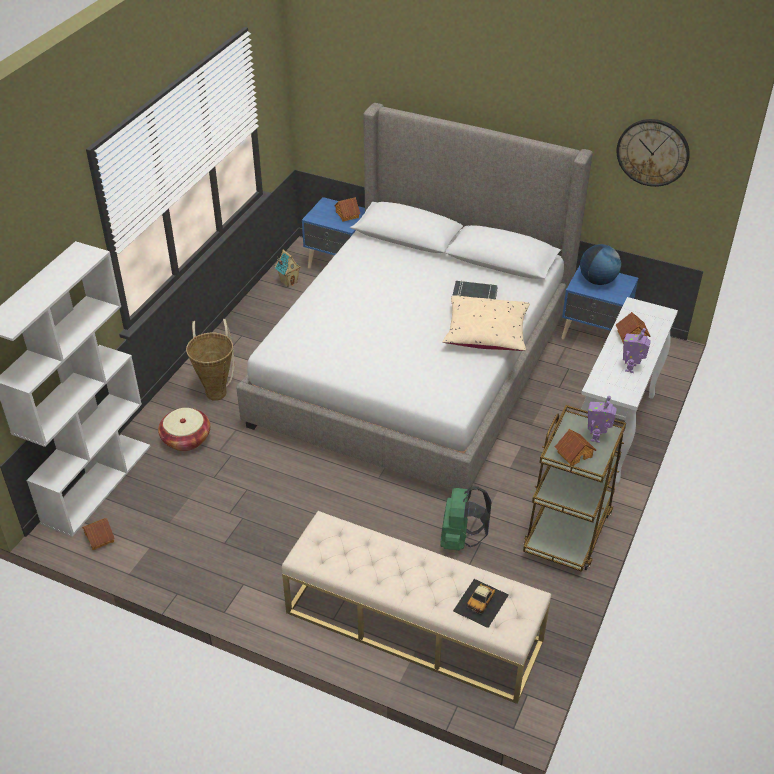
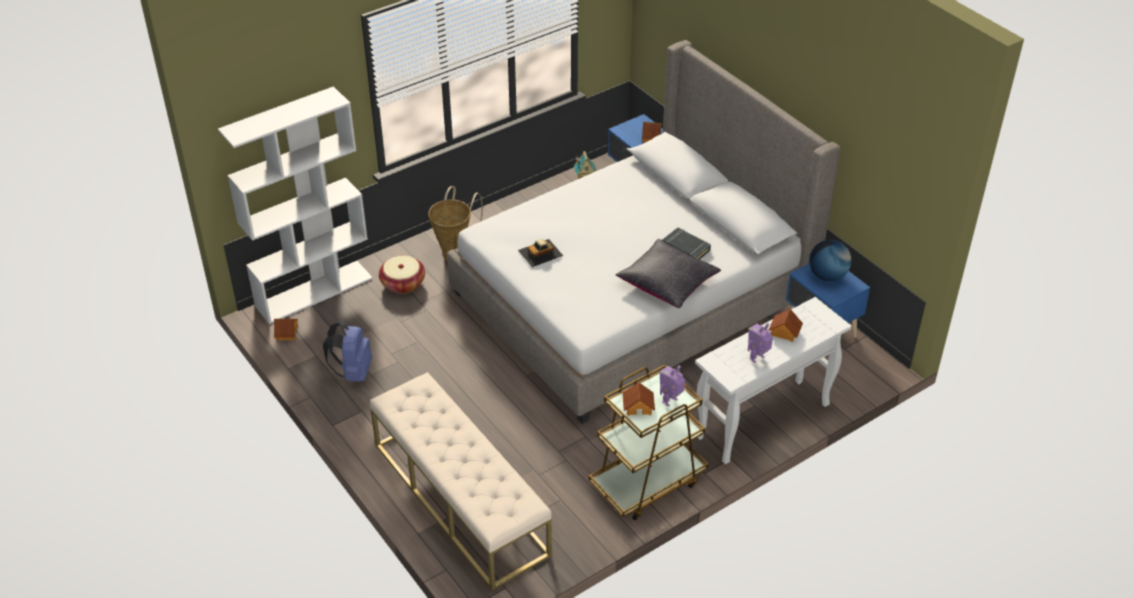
camera: 30 degrees right, 0 degrees up
green backpack [440,486,492,551] -> none
beige pillow [443,295,530,351] -> black pillow [616,239,721,308]
toy car [453,579,509,628] -> toy car moved to [518,239,563,267]
wall clock [617,119,690,187] -> none
none -> blue backpack [323,322,372,382]

